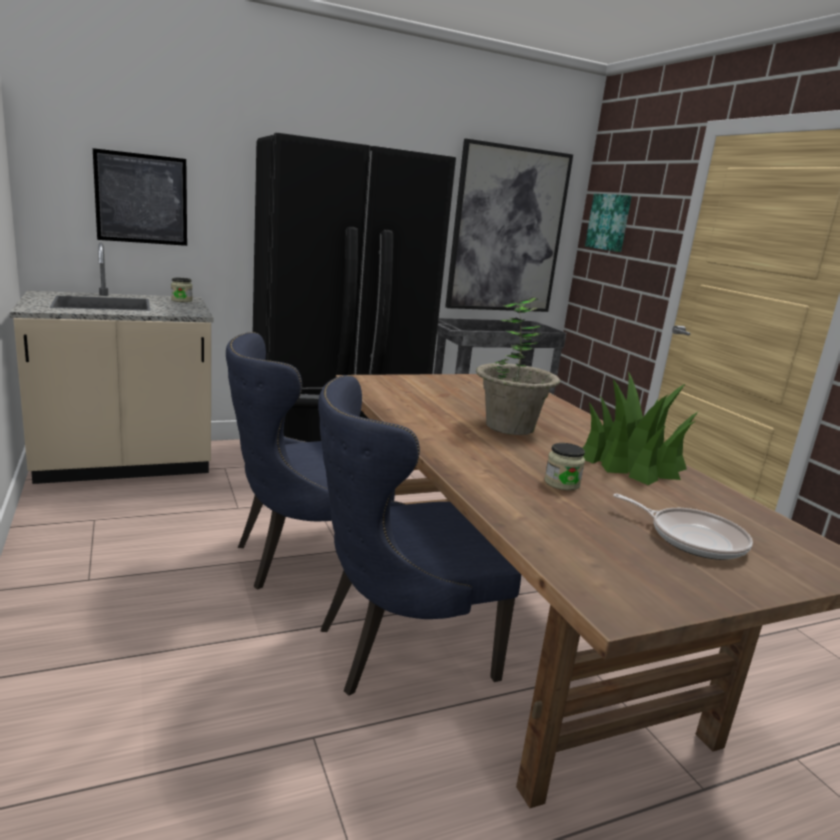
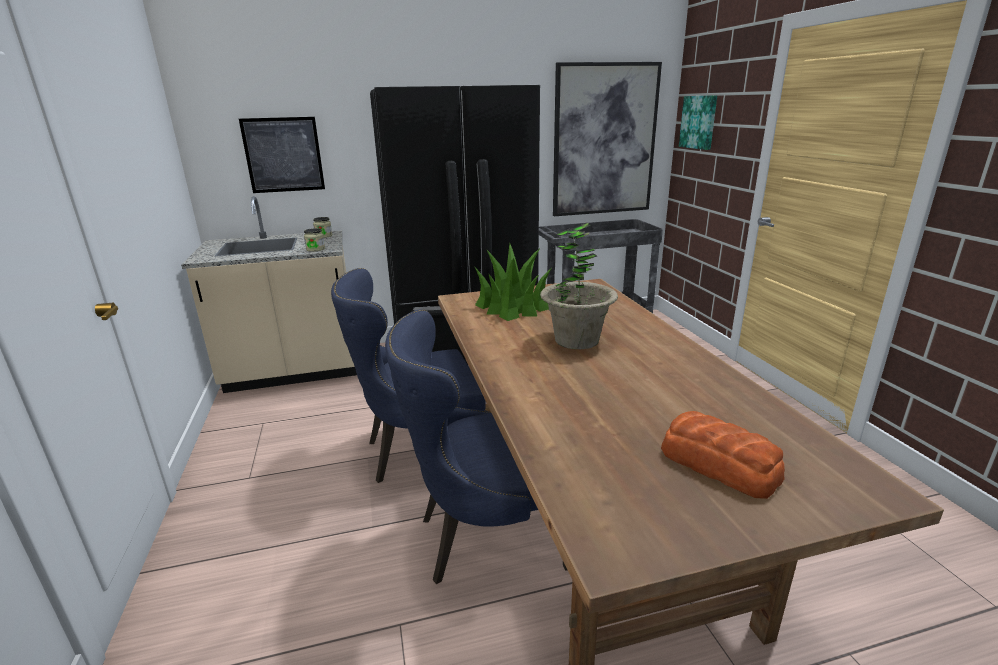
camera: 10 degrees right, 5 degrees up
jar [544,443,585,490] -> jar moved to [304,228,325,252]
potted plant [583,371,698,485] -> potted plant moved to [475,244,552,321]
frying pan [613,494,753,560] -> bread [661,411,785,499]

